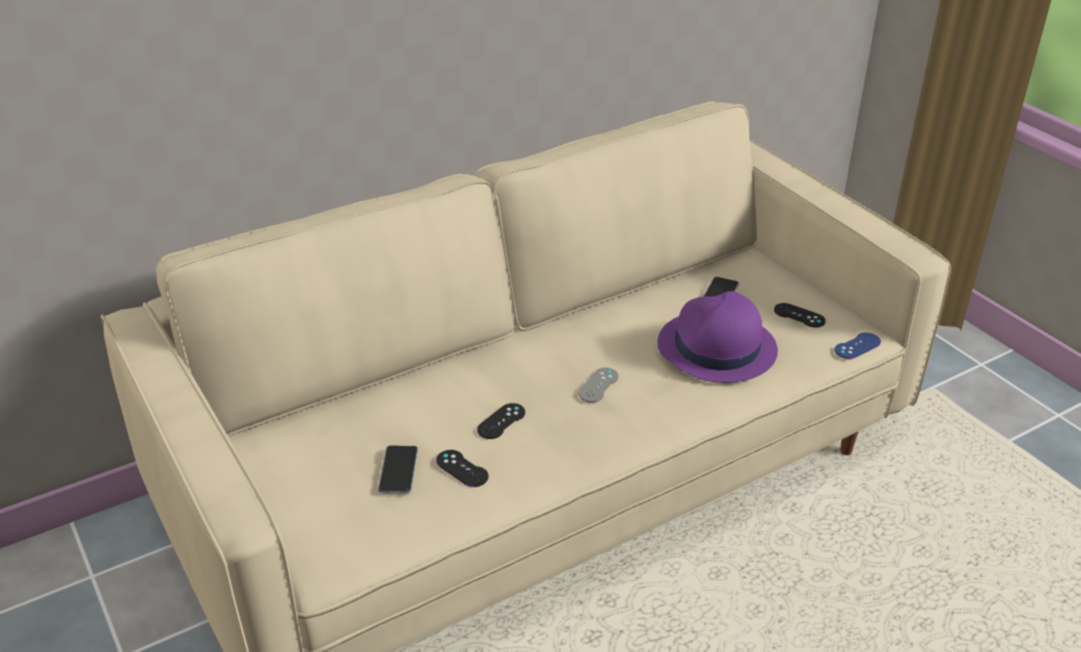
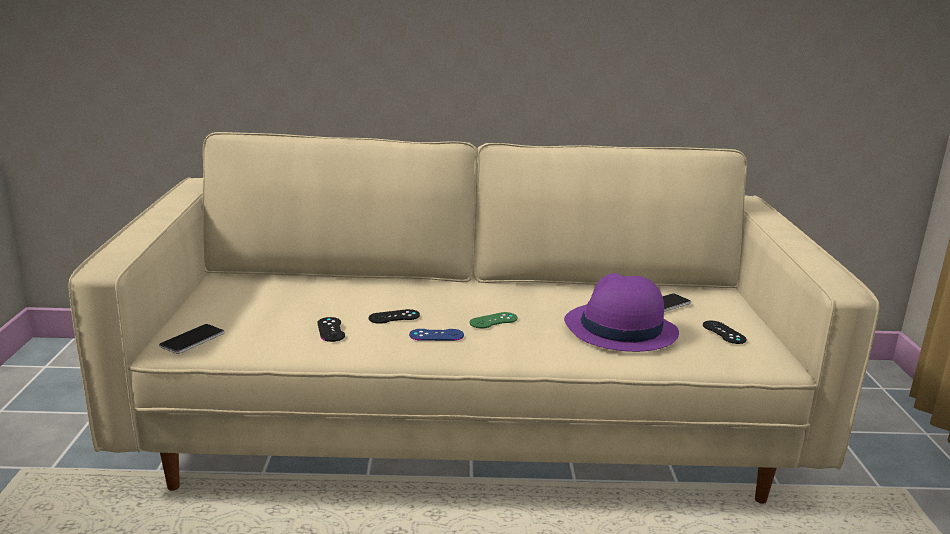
camera: 30 degrees right, 15 degrees down
phone [378,445,419,494] -> phone moved to [159,324,225,354]
grey game controller [578,368,618,403] -> green game controller [470,312,517,328]
blue game controller [834,333,881,359] -> blue game controller moved to [409,329,464,341]

